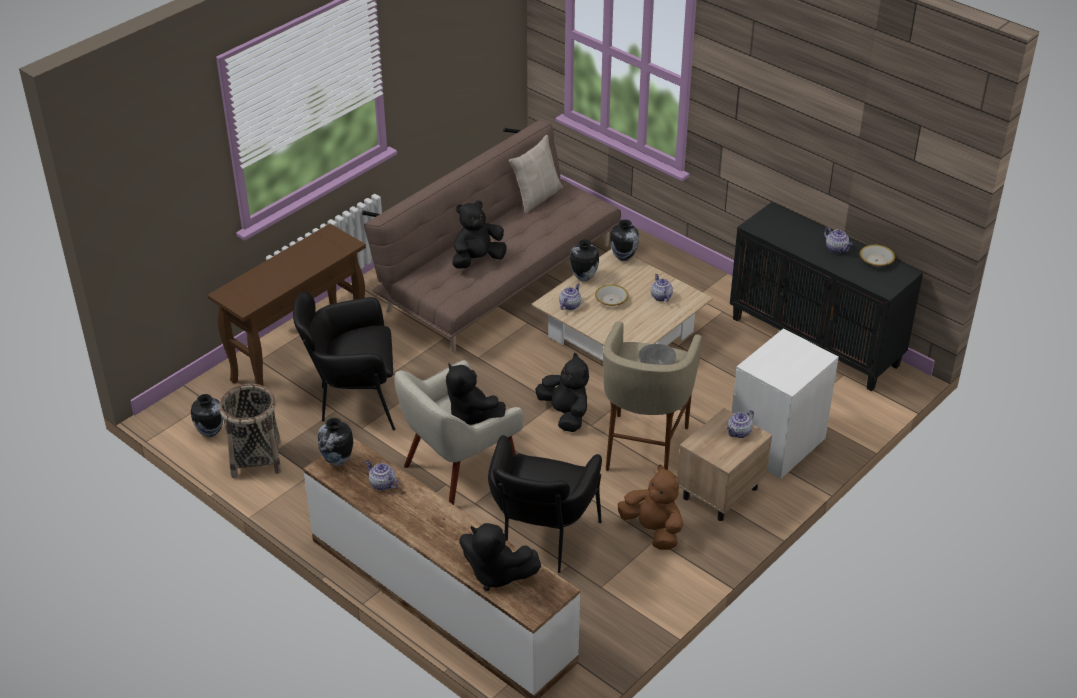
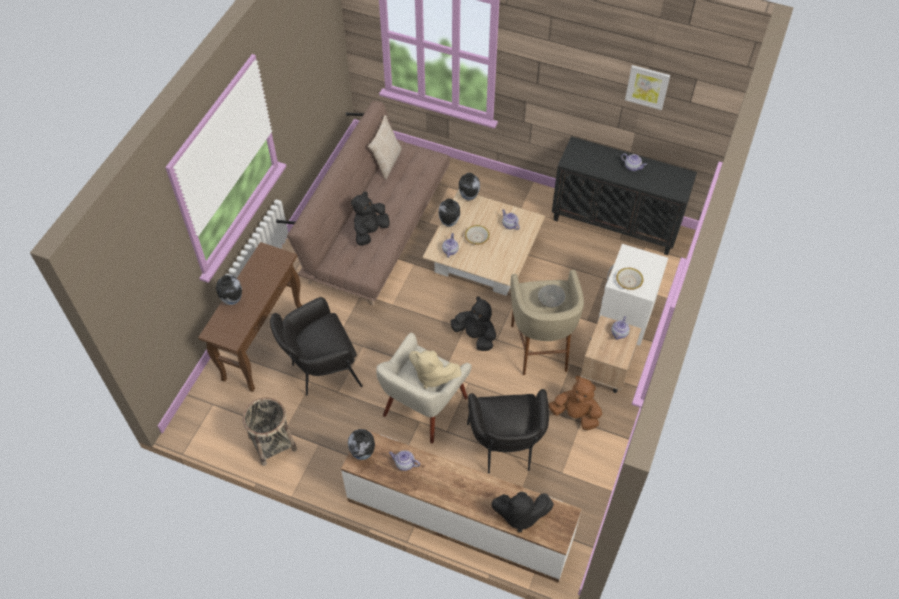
camera: 20 degrees left, 15 degrees up
vase [191,394,223,437] -> vase moved to [216,275,242,305]
black plush toy [446,363,506,425] -> beige plush toy [409,350,462,389]
bowl [860,245,895,267] -> bowl moved to [616,268,643,290]
none -> picture [625,65,670,110]

